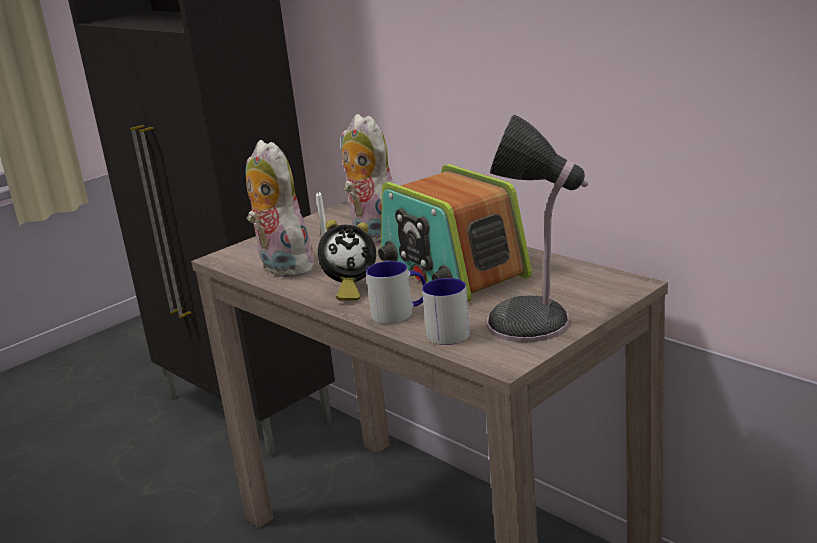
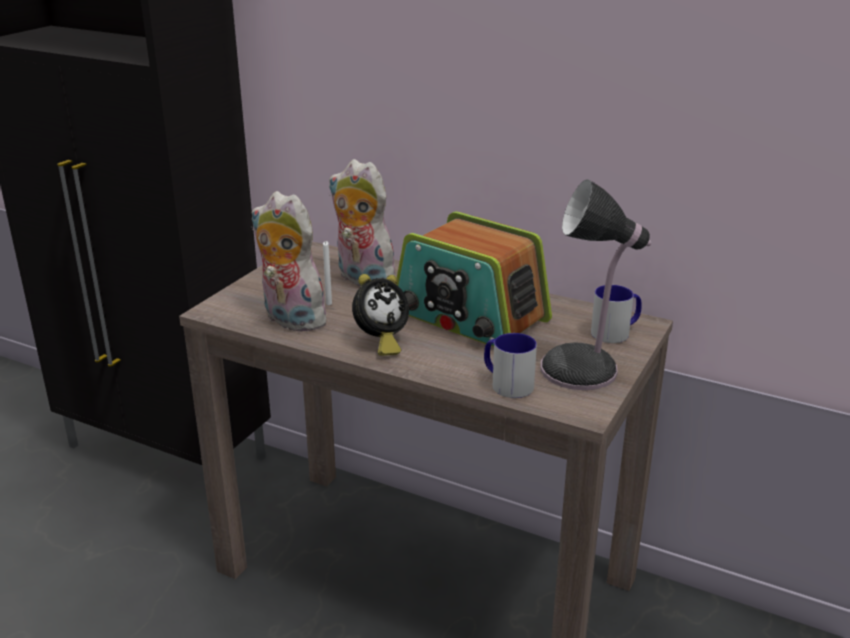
camera: 20 degrees left, 5 degrees up
mug [366,261,426,324] -> mug moved to [591,285,642,343]

